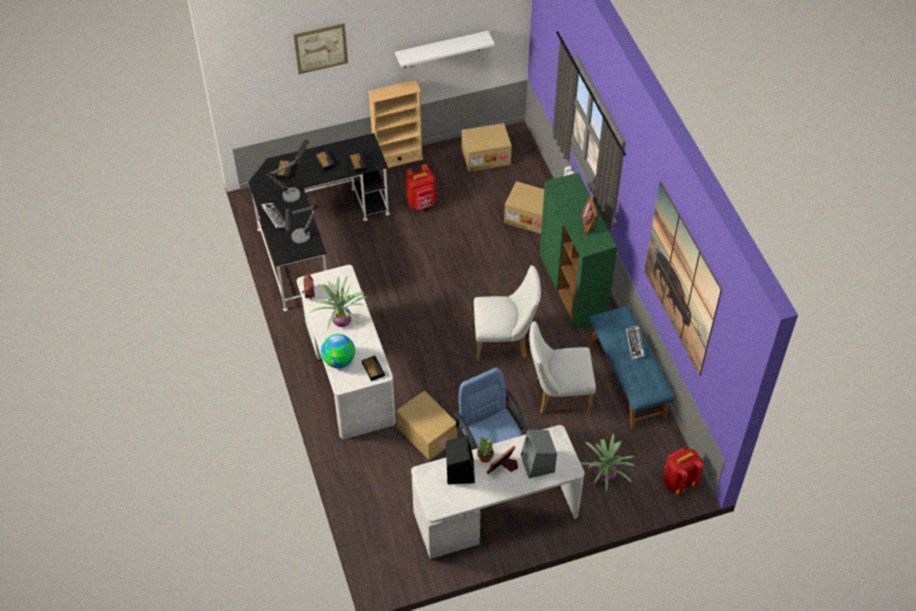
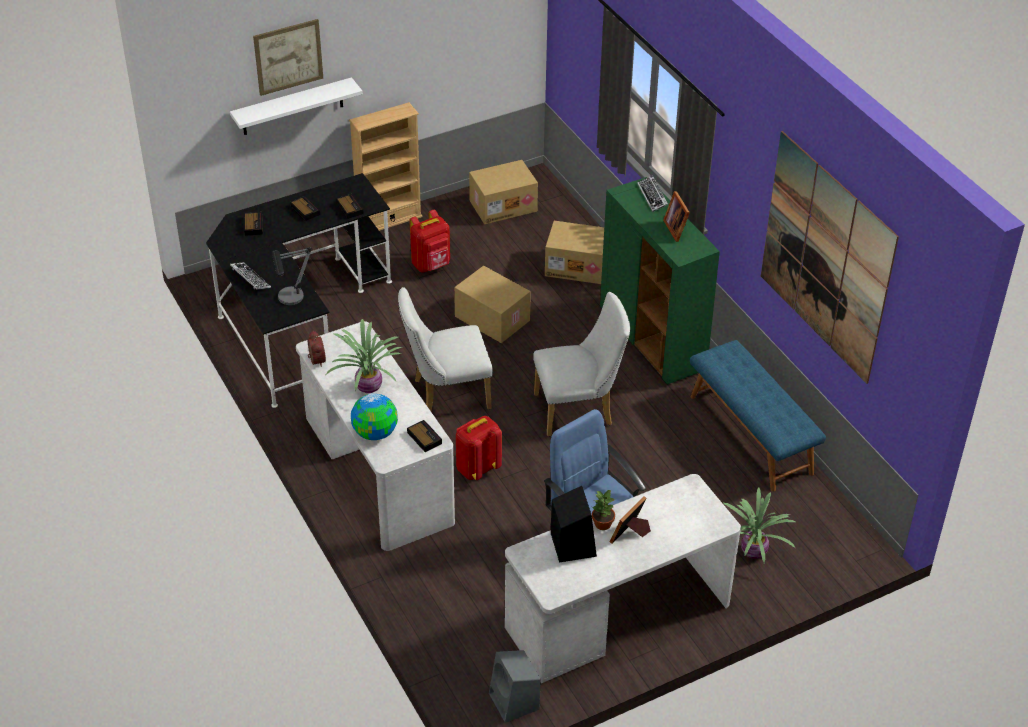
camera: 10 degrees left, 10 degrees down
table lamp [267,140,309,203] -> none
white shelf [395,31,495,68] -> white shelf moved to [230,77,363,135]
cardboard box [396,390,457,460] -> cardboard box moved to [454,266,531,343]
grey speaker [521,430,557,478] -> grey speaker moved to [489,650,541,723]
white chair [529,321,596,414] -> white chair moved to [398,287,493,411]
keyboard [626,325,645,360] -> keyboard moved to [637,175,668,212]
red backpack [663,448,704,496] -> red backpack moved to [456,416,502,480]

